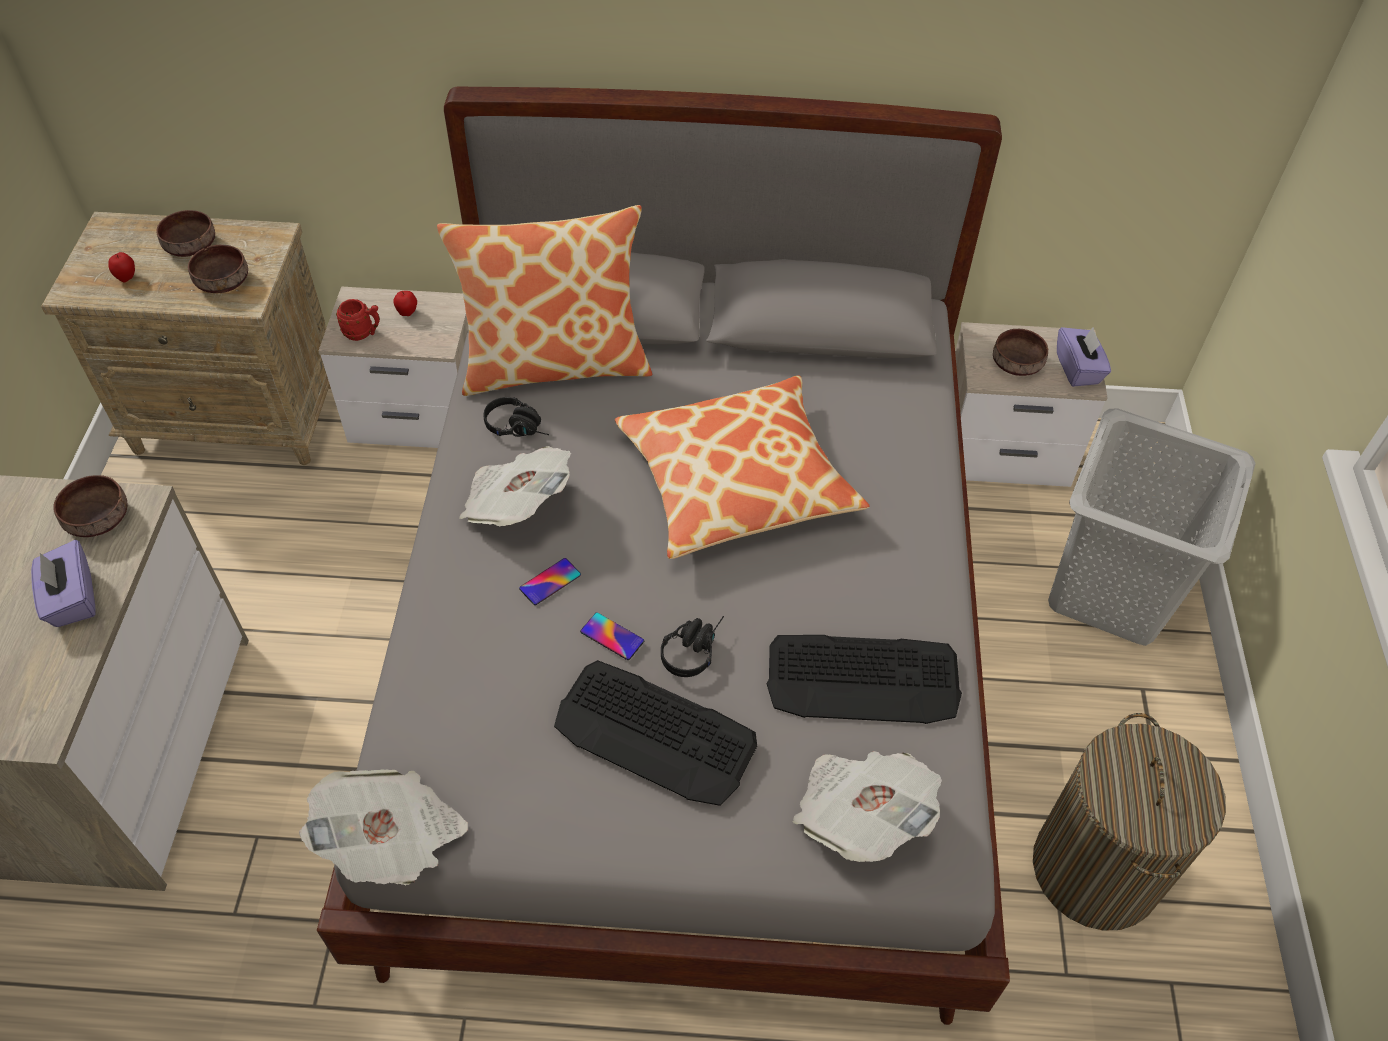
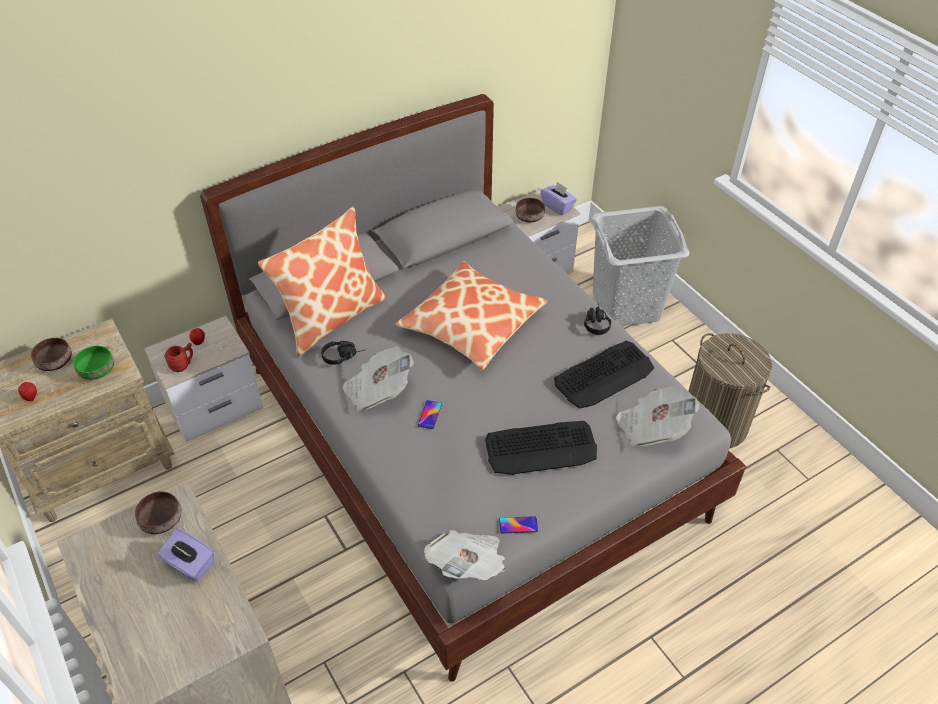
camera: 35 degrees left, 5 degrees down
brown bowl [188,245,248,293] -> green bowl [73,346,114,380]
phone [580,613,644,660] -> phone moved to [499,516,538,533]
black headphones [661,616,724,677] -> black headphones moved to [584,304,611,335]

